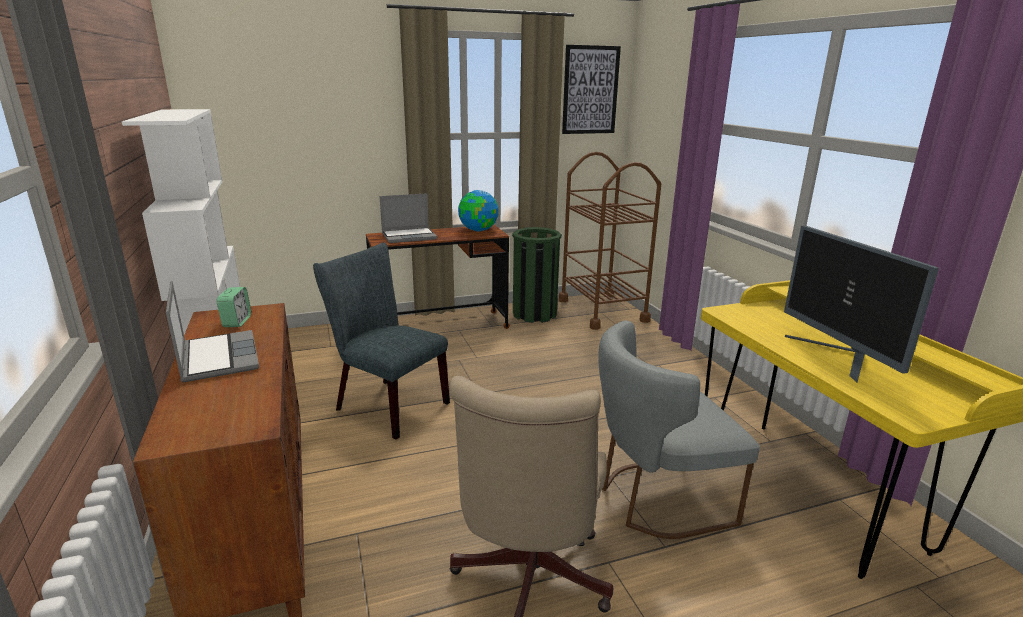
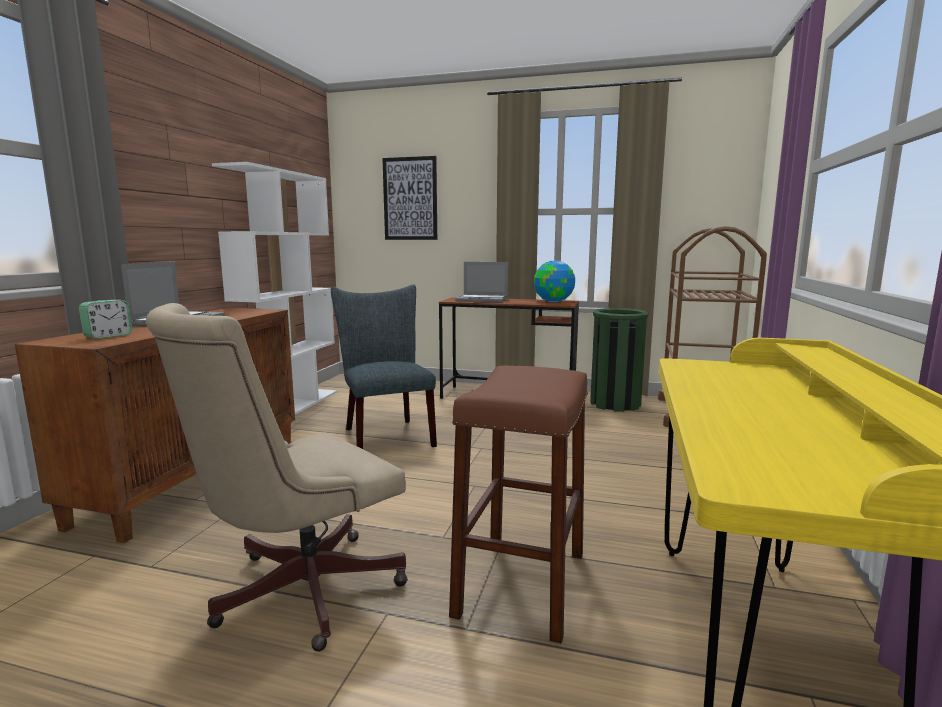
camera: 35 degrees right, 10 degrees down
alarm clock [217,287,251,327] -> alarm clock moved to [79,300,133,339]
picture [562,45,621,134] -> picture moved to [382,156,437,240]
grey chair [598,320,760,539] -> brown stool [449,366,588,643]
monitor [784,225,939,382] -> none

